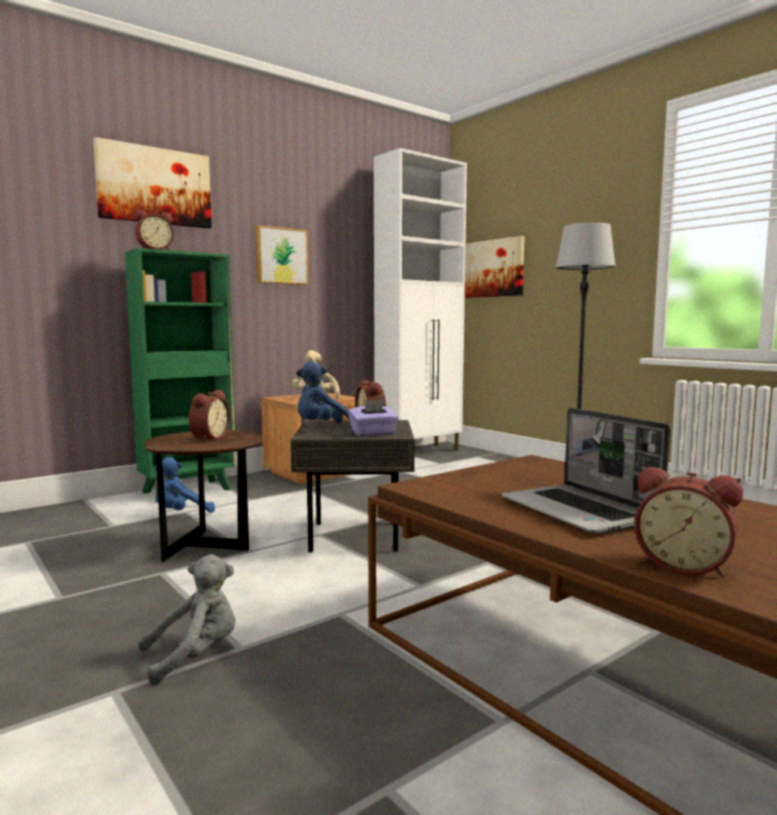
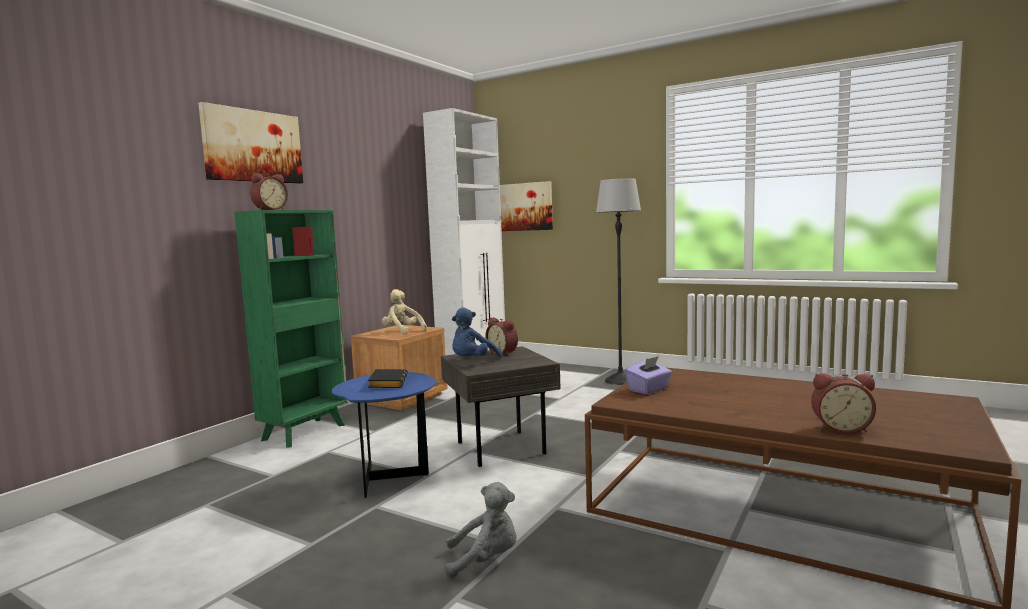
camera: 20 degrees left, 0 degrees up
grey plush toy [138,554,236,686] -> grey plush toy turned 45 degrees clockwise [445,482,517,579]
brown side table [144,430,263,562] -> blue side table [331,372,437,498]
blue plush toy [155,457,215,513] -> none
alarm clock [189,390,231,442] -> black book [368,369,408,388]
picture [255,225,309,285] -> none
purple tissue box [348,399,399,437] -> purple tissue box moved to [625,356,672,394]
laptop [501,408,670,534] -> none

